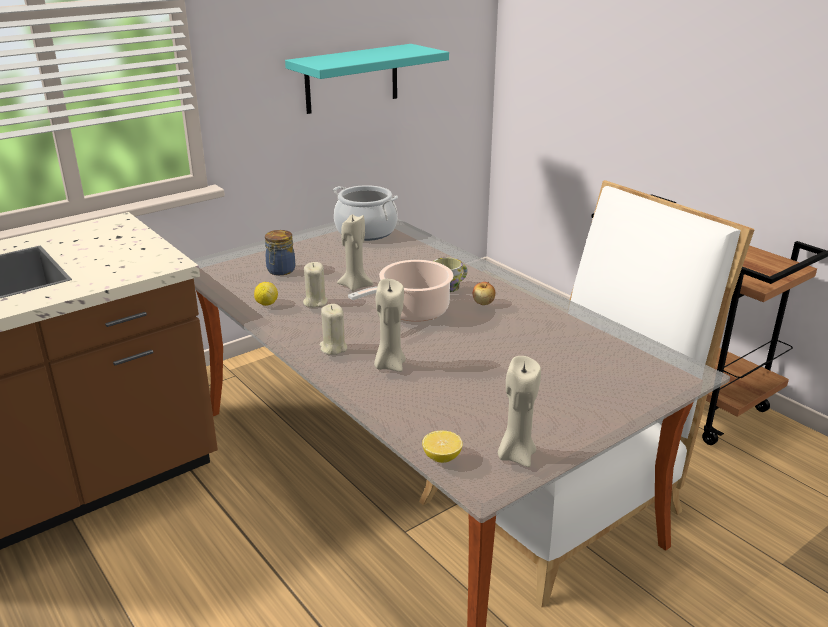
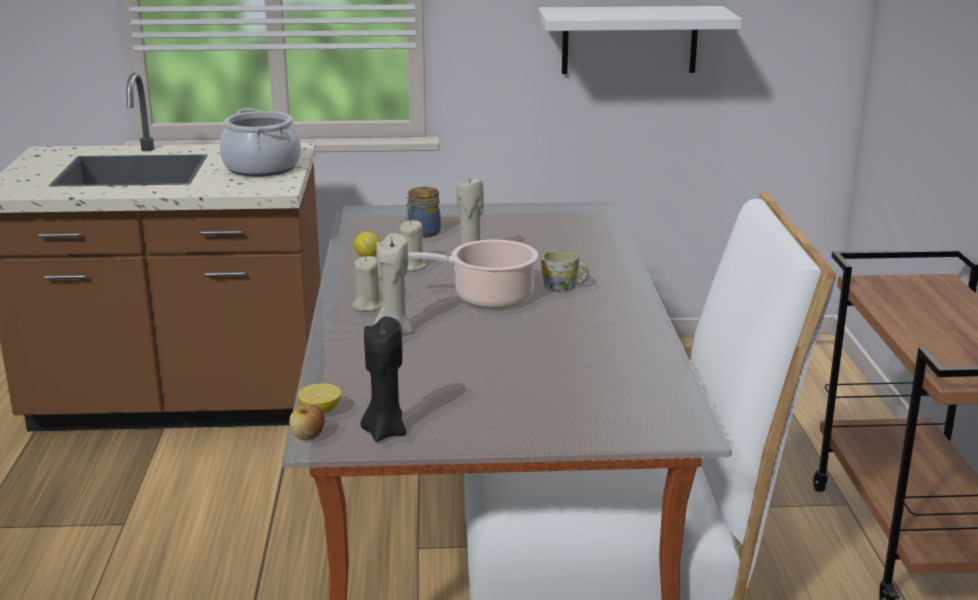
camera: 35 degrees right, 5 degrees down
turquoise shelf [285,44,449,114] -> white shelf [538,6,742,74]
cooking pot [333,185,398,241] -> cooking pot moved to [220,108,301,177]
apple [473,282,495,305] -> apple moved to [289,405,325,440]
beige candle [498,356,541,467] -> black candle [360,316,406,442]

